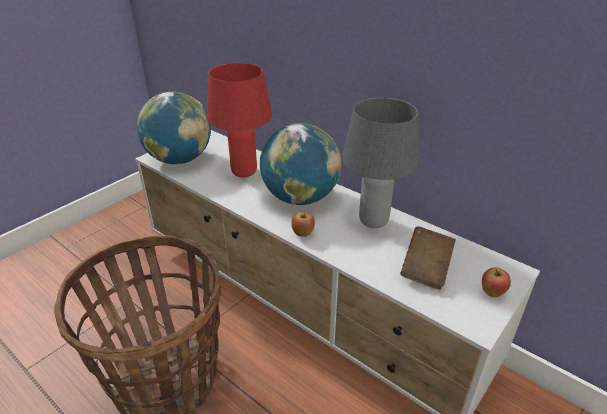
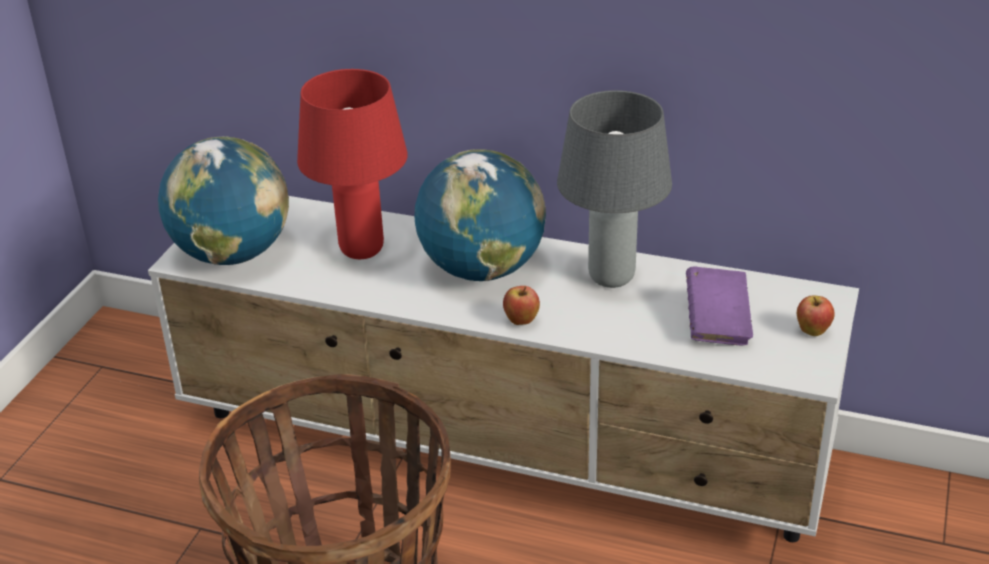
camera: 20 degrees left, 0 degrees up
brown book [400,226,456,290] -> purple book [686,266,753,345]

